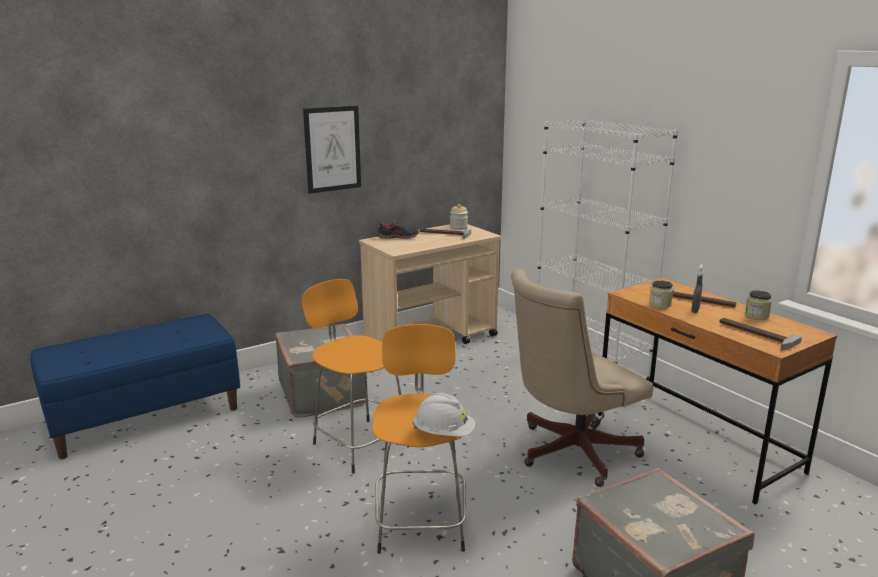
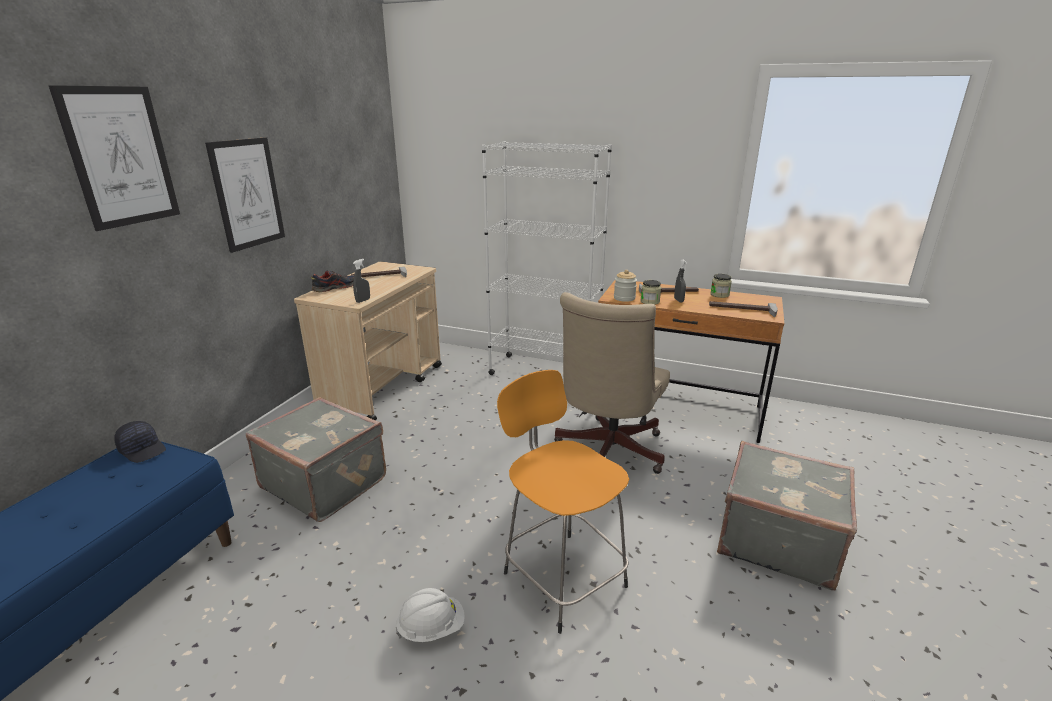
camera: 35 degrees left, 5 degrees up
orange stool [302,279,409,474] -> none
white hard hat [413,393,475,437] -> white hard hat moved to [396,588,465,642]
jar [450,204,468,230] -> jar moved to [614,270,637,302]
none -> picture [49,86,180,231]
none -> black cap [114,421,166,463]
none -> grey spray bottle [353,259,370,303]

